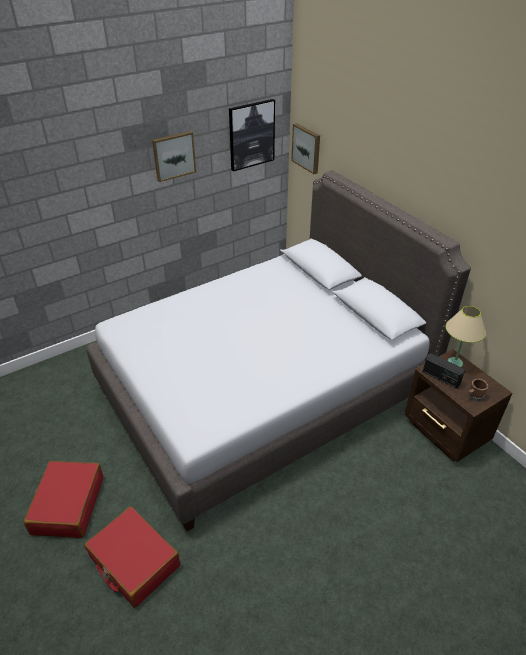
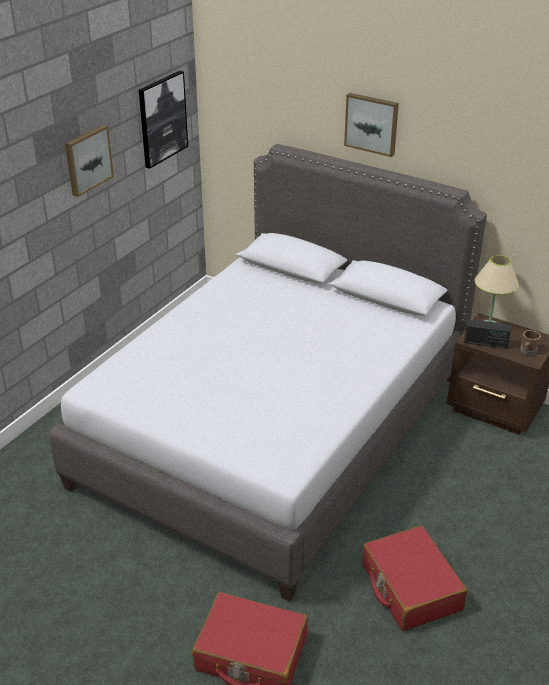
camera: 25 degrees left, 5 degrees down
red suitcase [24,461,103,538] -> red suitcase moved to [362,526,467,631]
picture [292,123,320,174] -> picture moved to [344,93,399,157]

